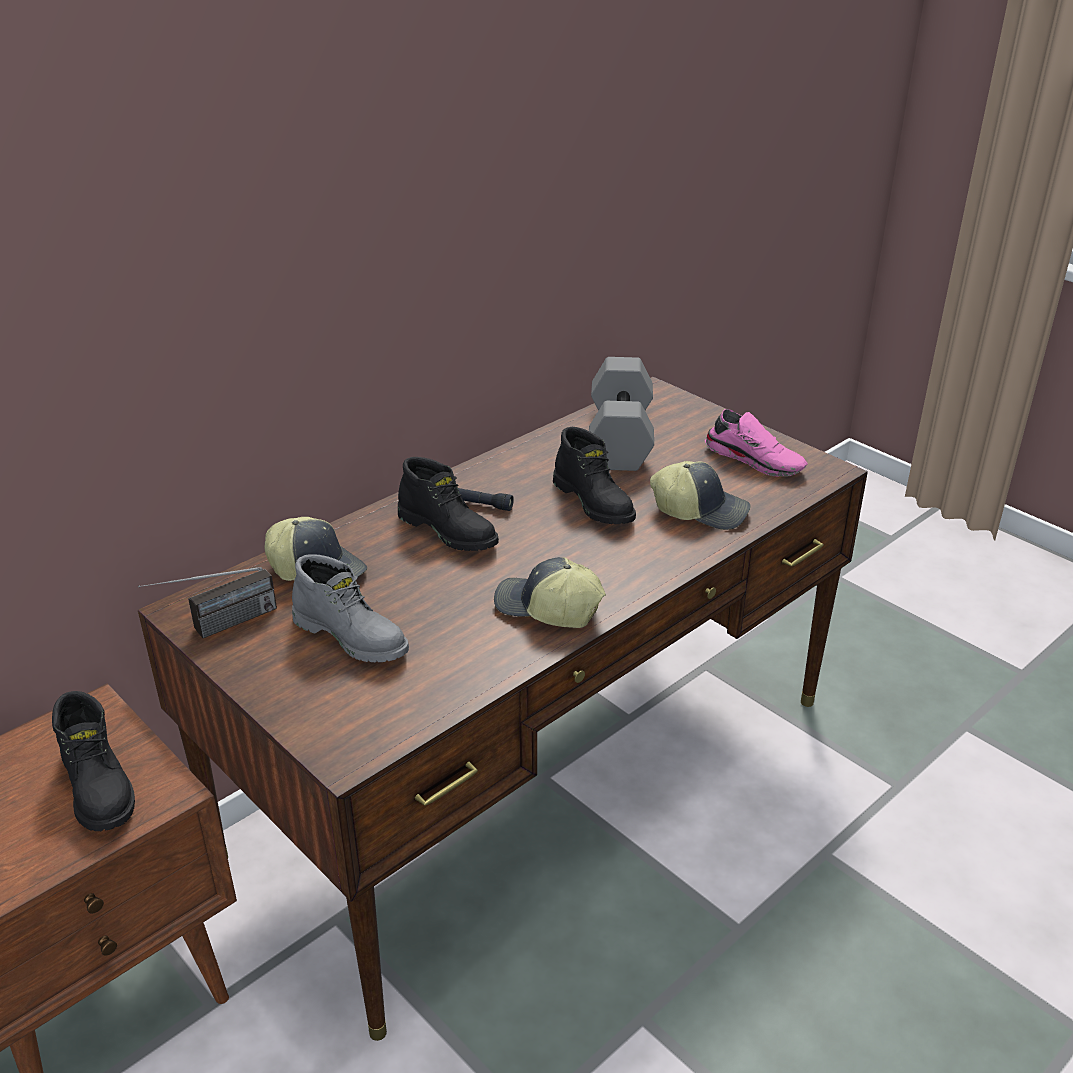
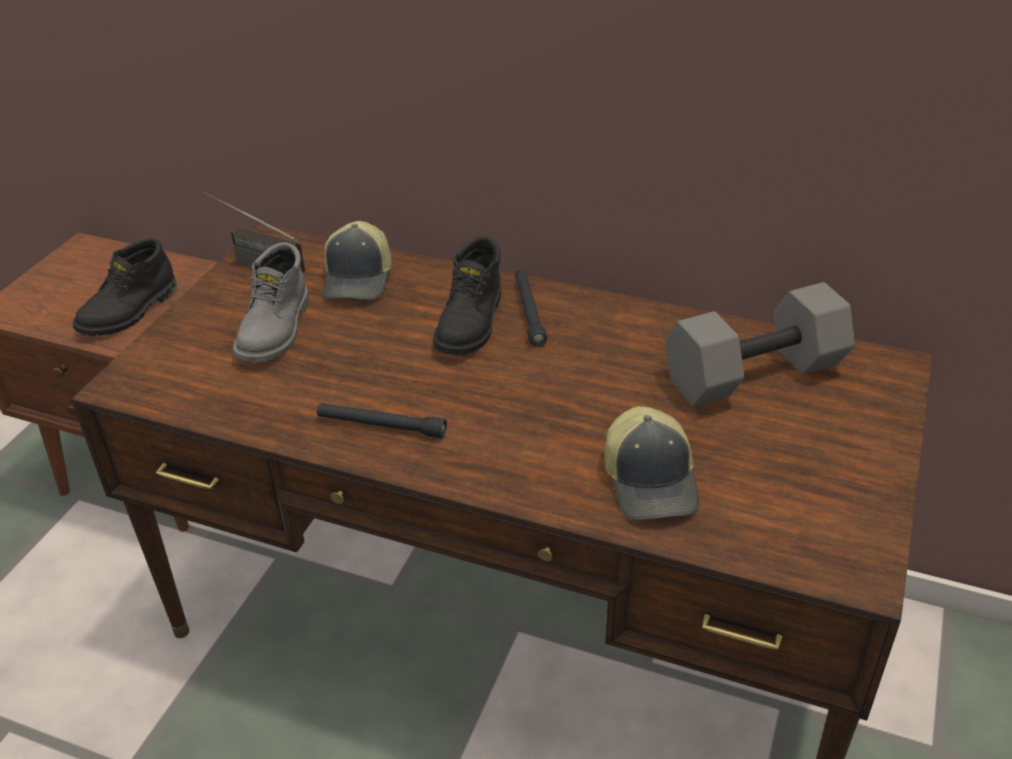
camera: 65 degrees right, 5 degrees up
cap [494,557,606,628] -> black flashlight [317,403,447,438]
black boot [553,427,636,524] -> none
pink shoe [705,409,808,476] -> none

